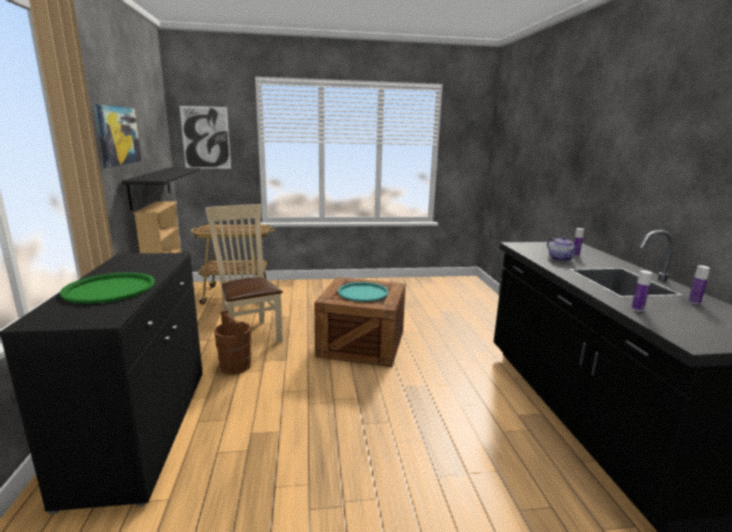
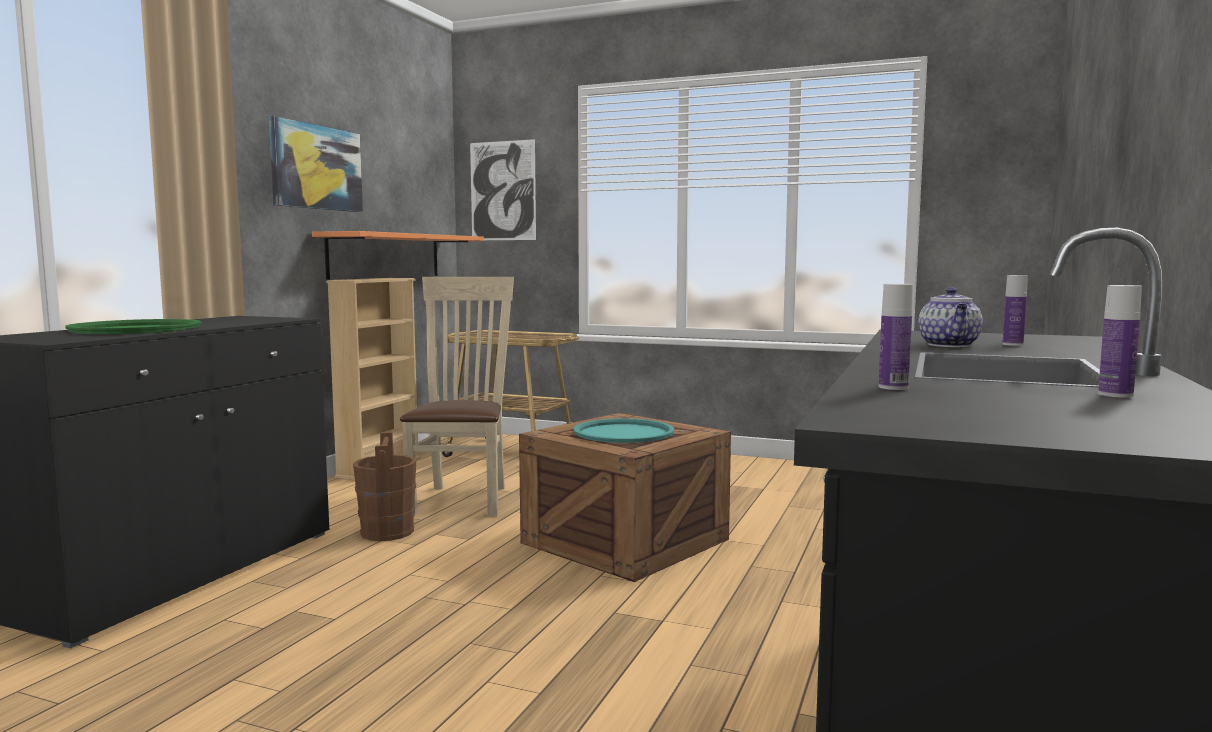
camera: 30 degrees right, 10 degrees down
black shelf [122,167,200,211] -> orange shelf [312,231,484,280]

